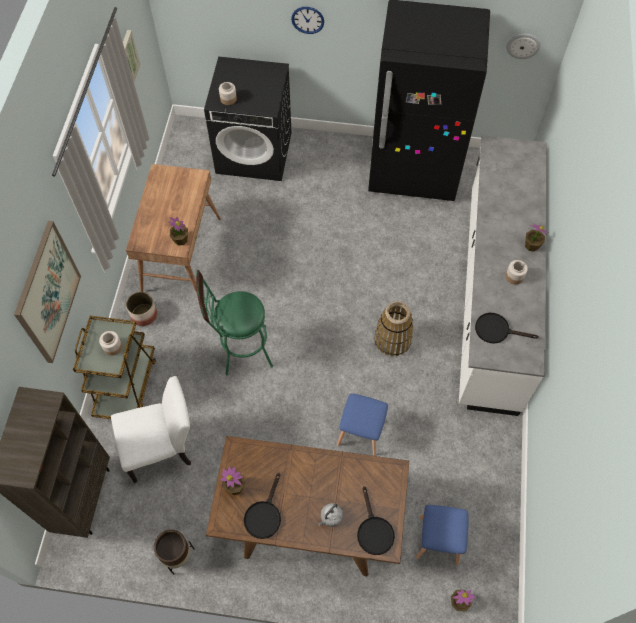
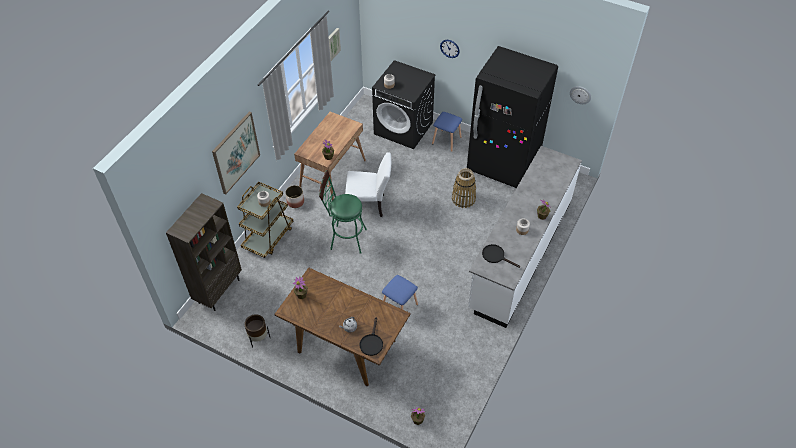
camera: 20 degrees right, 10 degrees down
white chair [111,376,191,483] -> white chair moved to [345,152,391,217]
black frying pan [244,473,281,539] -> none
basket [374,301,413,356] -> basket moved to [452,168,476,208]
blue stool [416,505,468,565] -> blue stool moved to [432,112,462,152]

